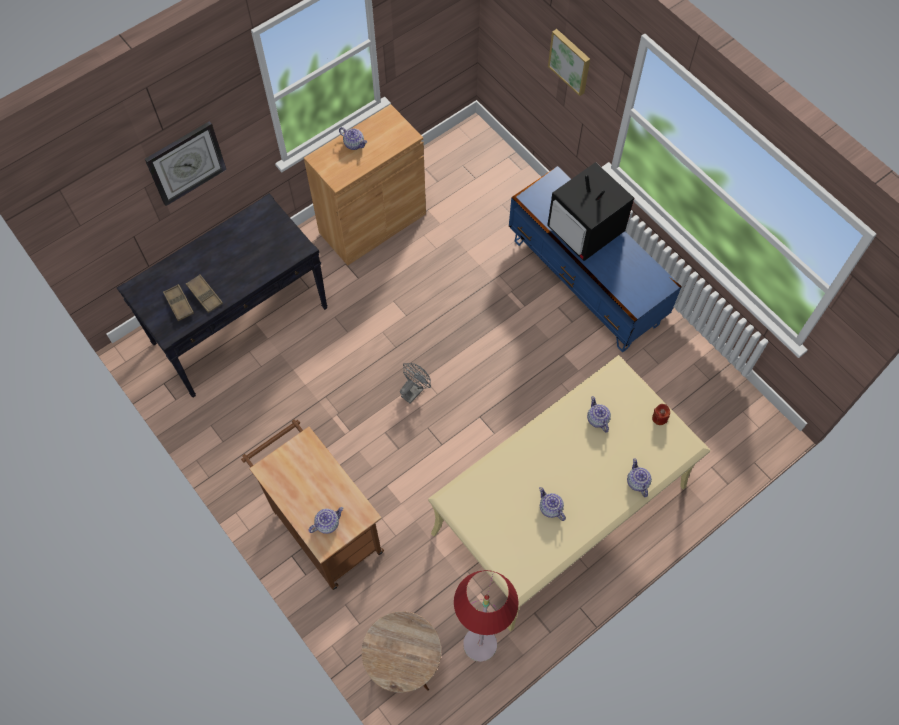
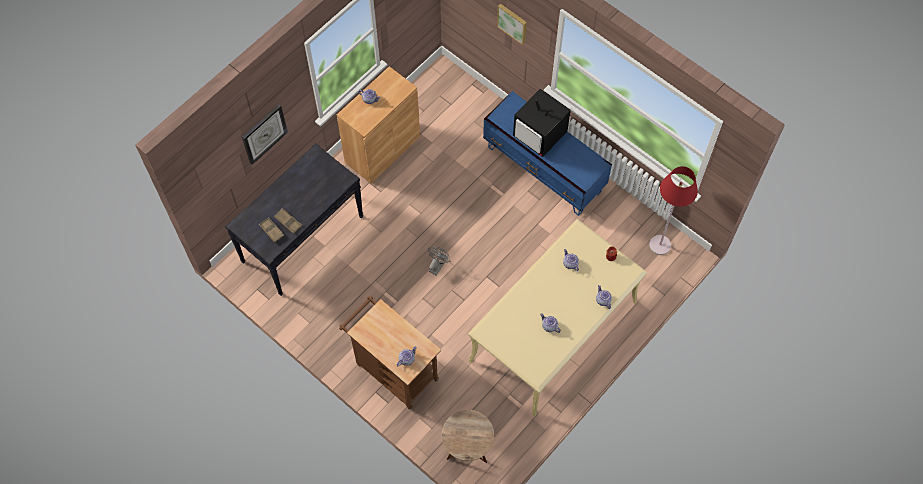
camera: 10 degrees left, 0 degrees up
red floor lamp [454,570,519,662] -> red floor lamp moved to [649,166,698,255]

